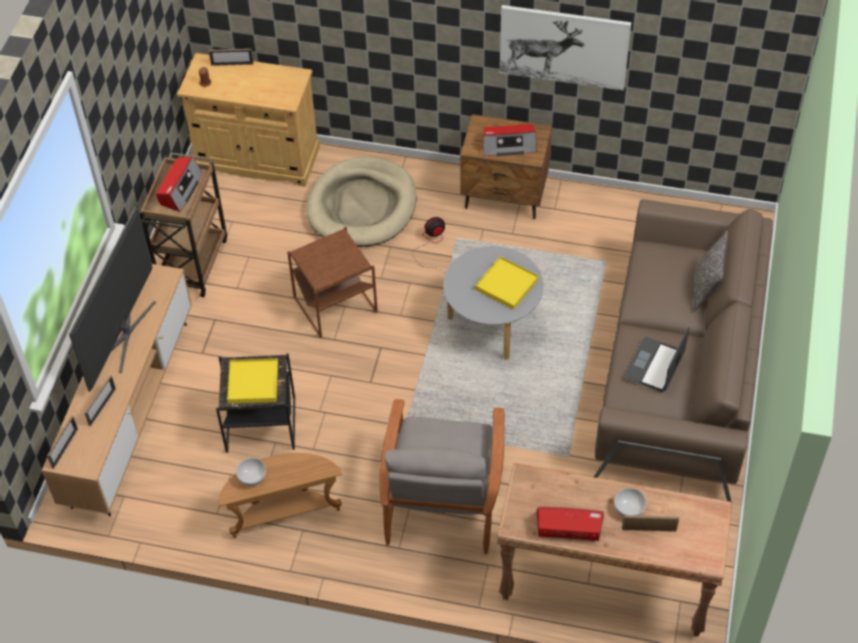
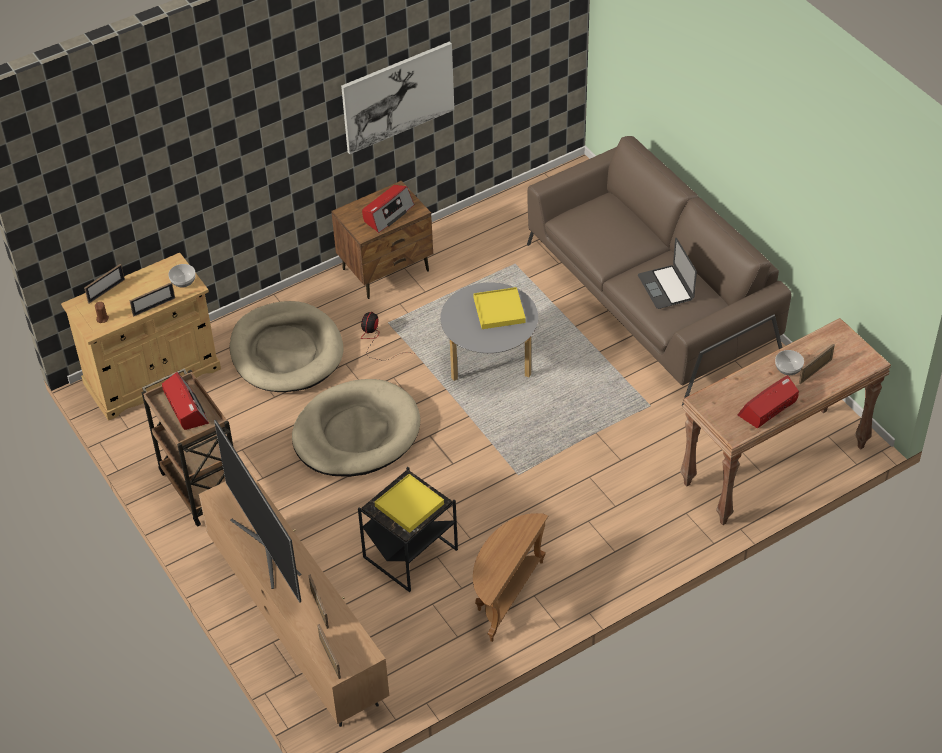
camera: 45 degrees left, 5 degrees down
bowl [236,458,266,486] -> bowl moved to [168,264,196,287]
brown side table [287,226,378,338] -> beige dog bed [292,379,420,477]
grey armchair [380,399,505,555] -> none
pillow [693,231,728,312] -> none
none -> picture frame [129,282,175,317]

